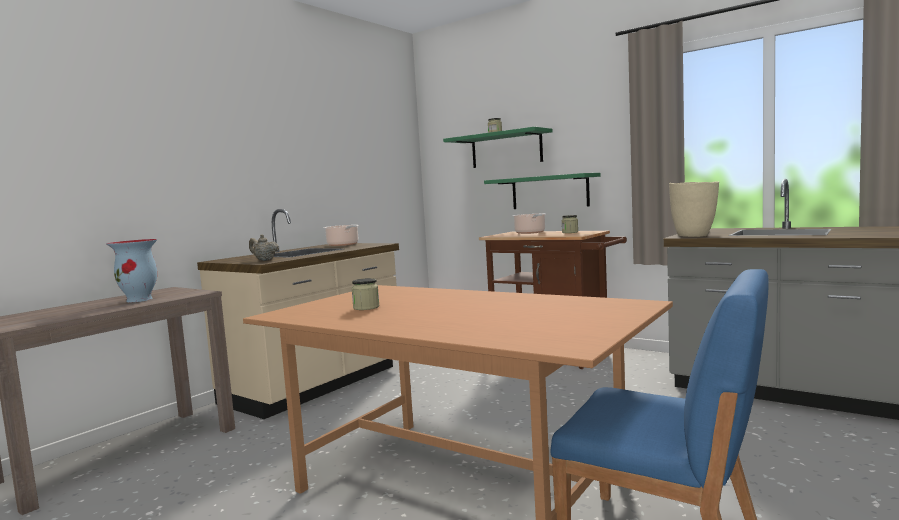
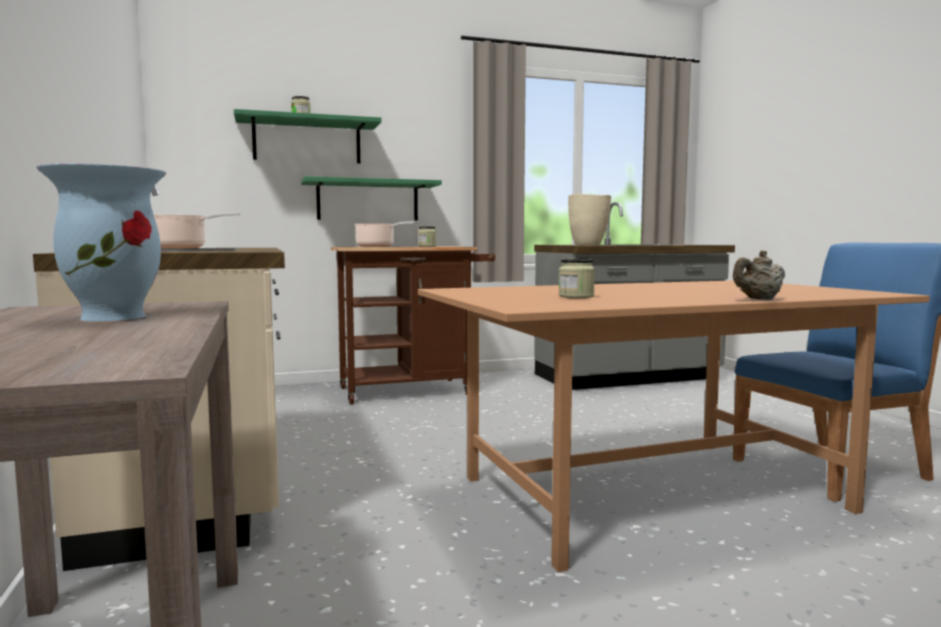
camera: 55 degrees left, 0 degrees up
beige teapot [249,234,279,261] -> beige teapot moved to [733,250,785,300]

